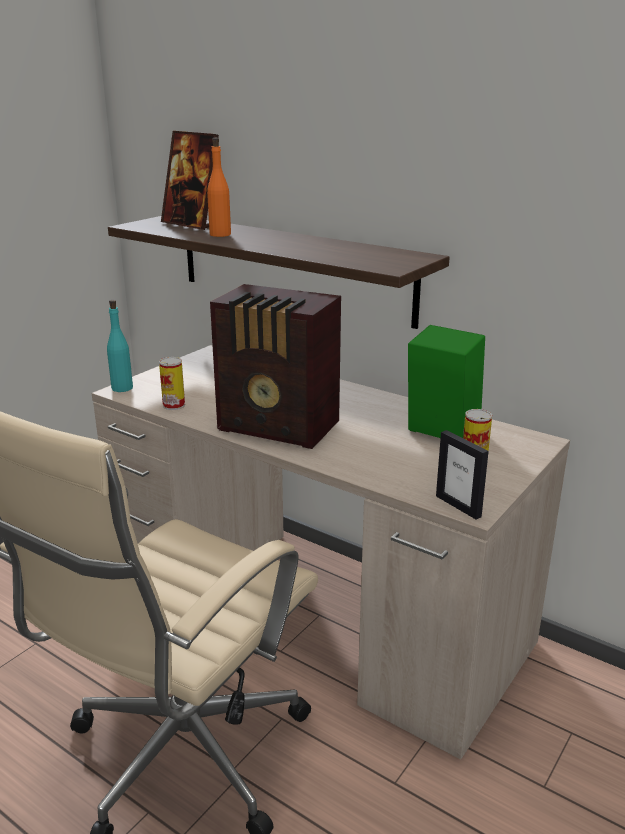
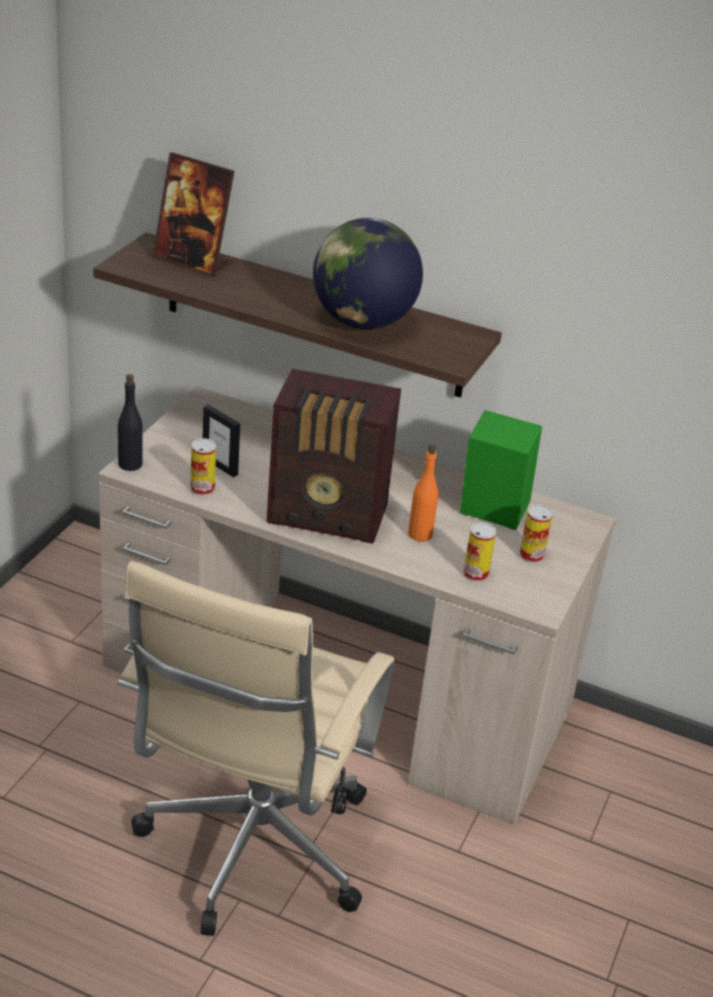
camera: 15 degrees left, 10 degrees up
turquoise bottle [107,300,133,392] -> black bottle [118,374,143,471]
orange bottle [207,138,231,237] -> orange bottle moved to [408,443,438,542]
picture frame [436,430,489,519] -> picture frame moved to [203,405,240,477]
none -> globe [313,218,423,329]
none -> can [463,522,496,582]

